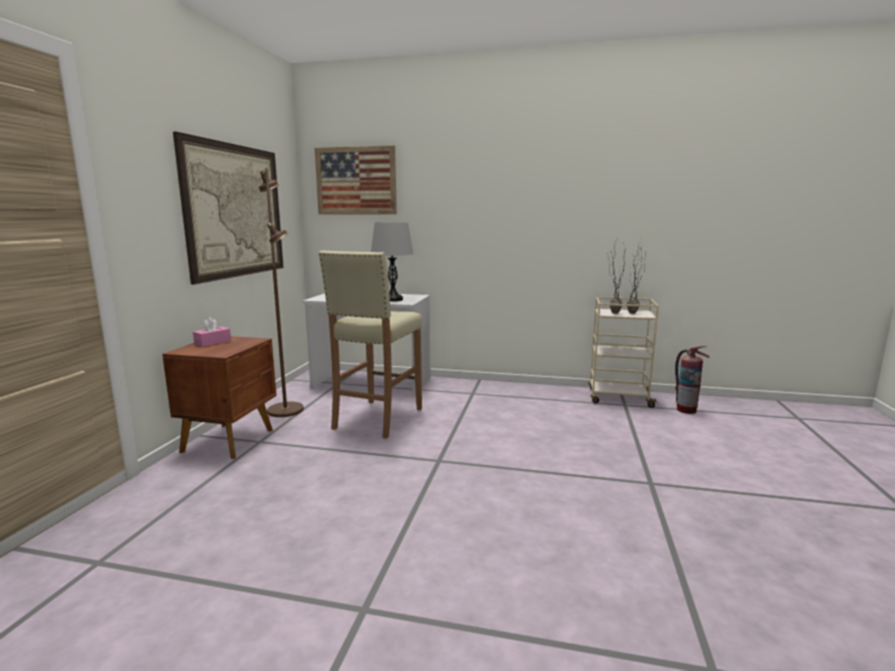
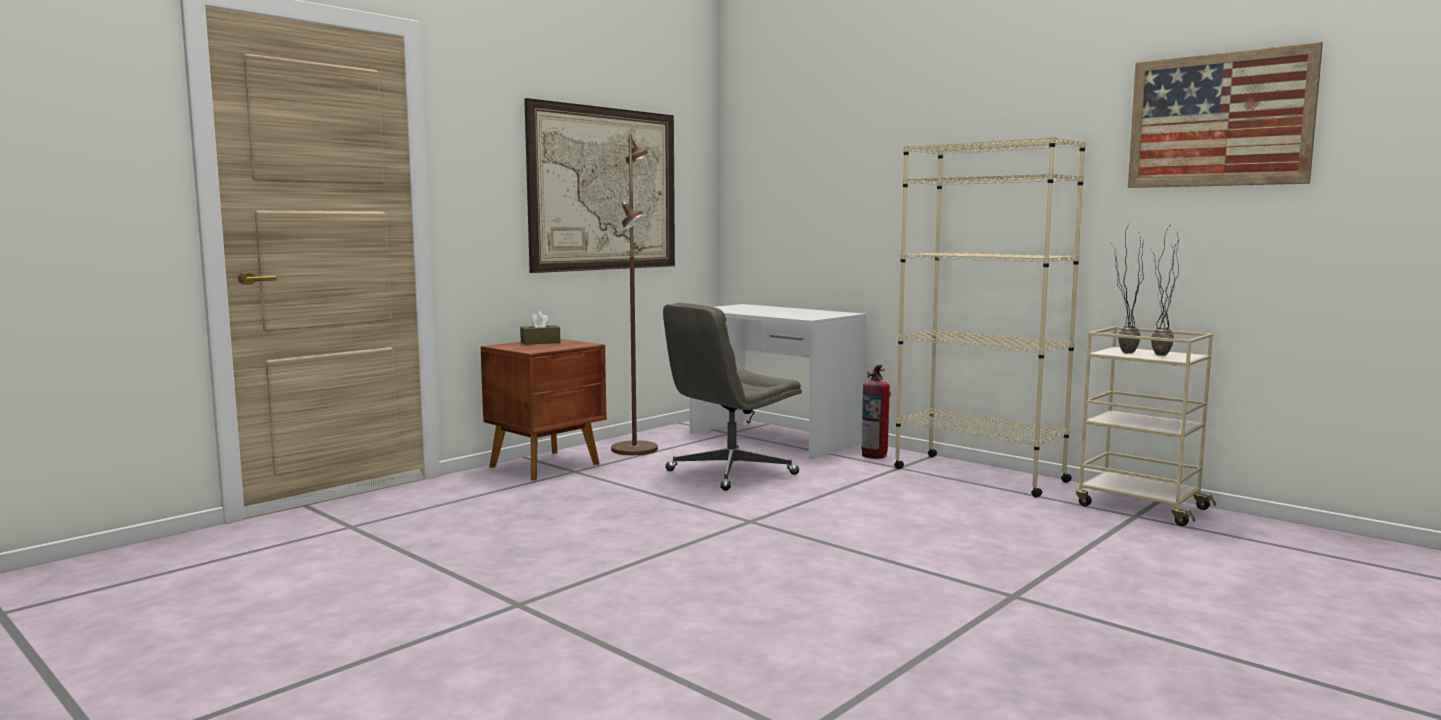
camera: 30 degrees right, 5 degrees down
pink tissue box [193,317,231,347] -> brown tissue box [520,312,560,345]
picture [315,145,397,214] -> picture moved to [1128,42,1323,188]
beige stool [319,250,422,439] -> grey office chair [663,303,802,491]
grey table lamp [371,222,414,302] -> none
fire extinguisher [675,346,709,414] -> fire extinguisher moved to [861,365,891,459]
none -> beige bookcase [894,136,1086,498]

